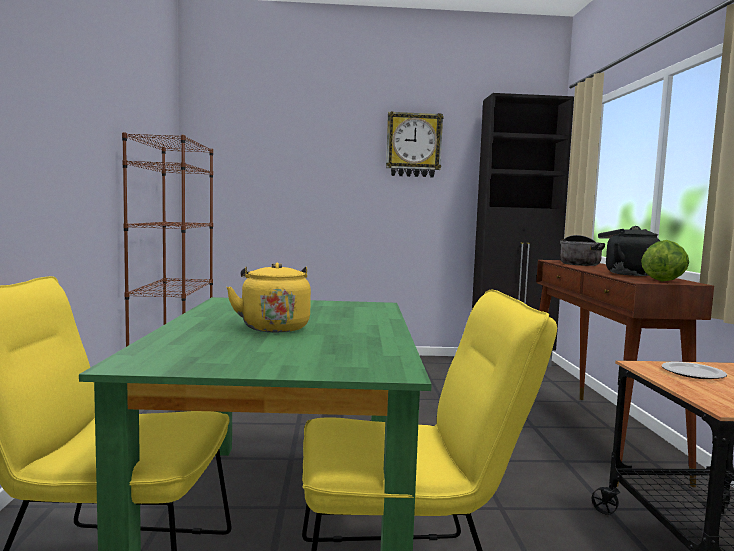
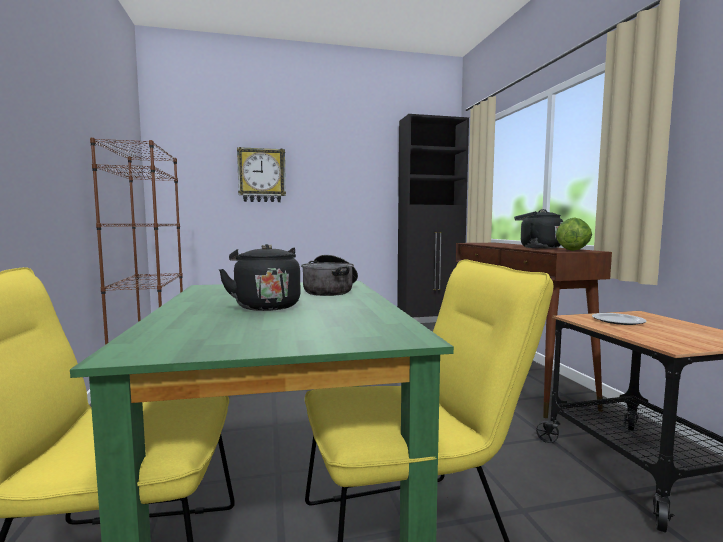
camera: 10 degrees left, 0 degrees up
yellow kettle [227,263,311,332] -> black kettle [219,244,300,311]
wall clock [386,111,443,177] -> wall clock moved to [237,147,286,202]
cooking pot [560,235,605,266] -> cooking pot moved to [301,255,358,296]

